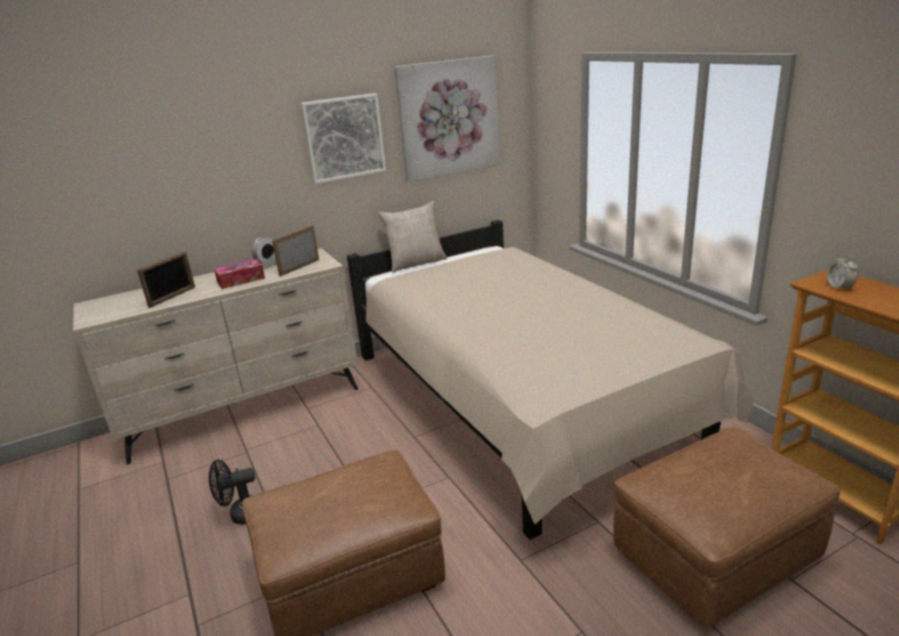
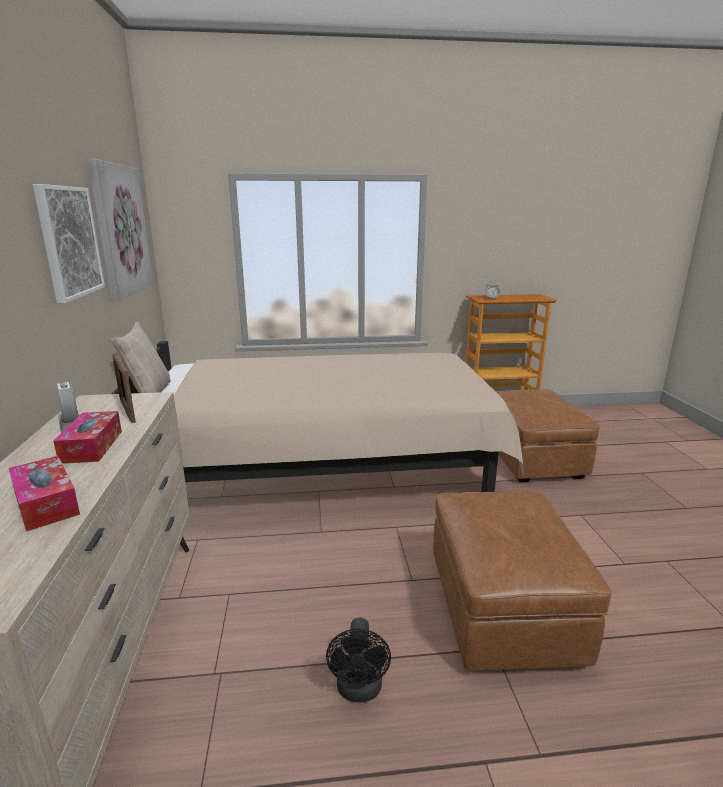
camera: 70 degrees left, 5 degrees down
picture frame [137,251,195,308] -> tissue box [9,456,80,532]

